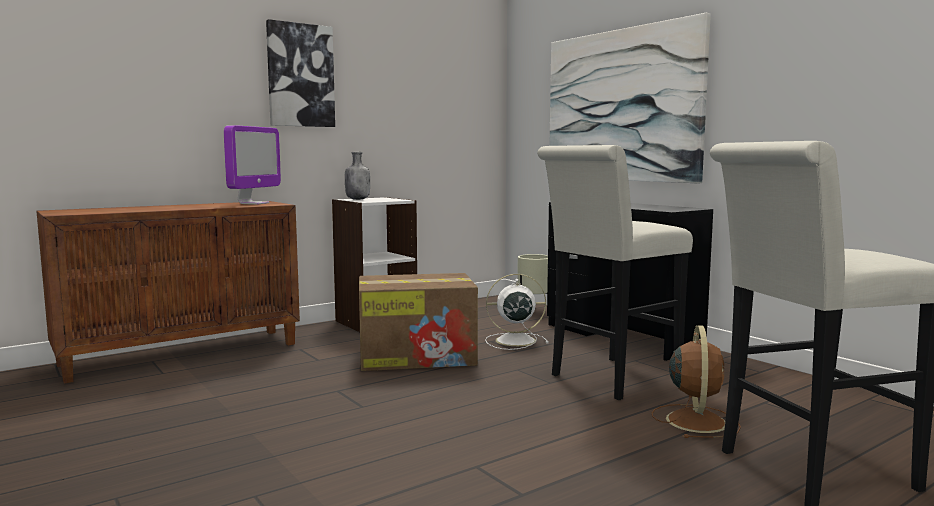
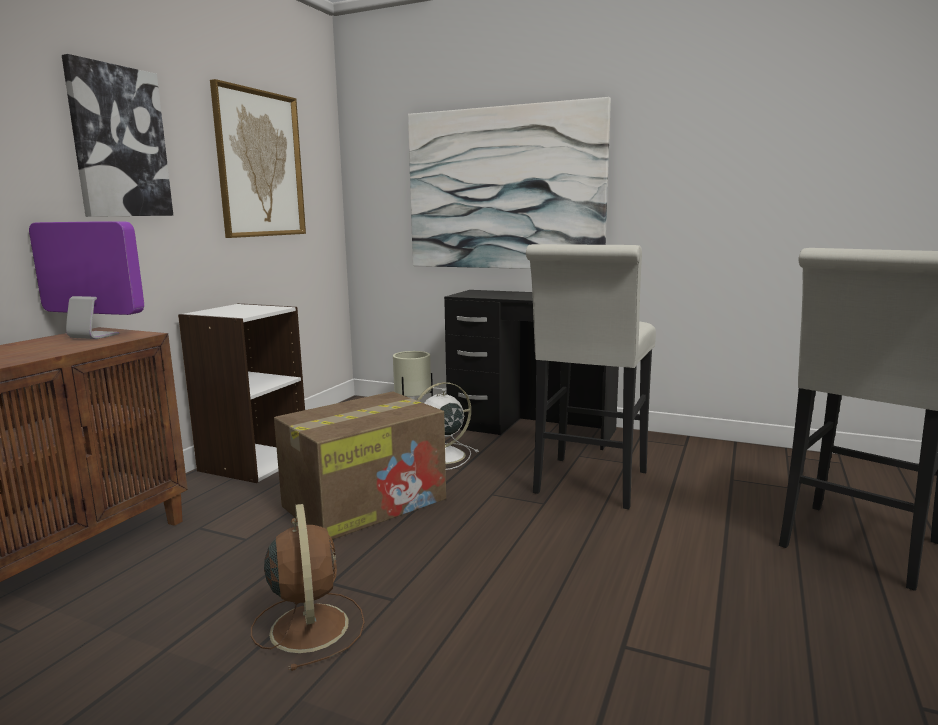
camera: 30 degrees left, 5 degrees up
monitor [224,125,281,205] -> monitor turned 60 degrees counterclockwise [29,221,144,339]
grey bottle [345,152,370,200] -> none
brown fan [652,325,741,438] -> brown fan moved to [251,504,365,671]
none -> picture [210,79,306,238]

